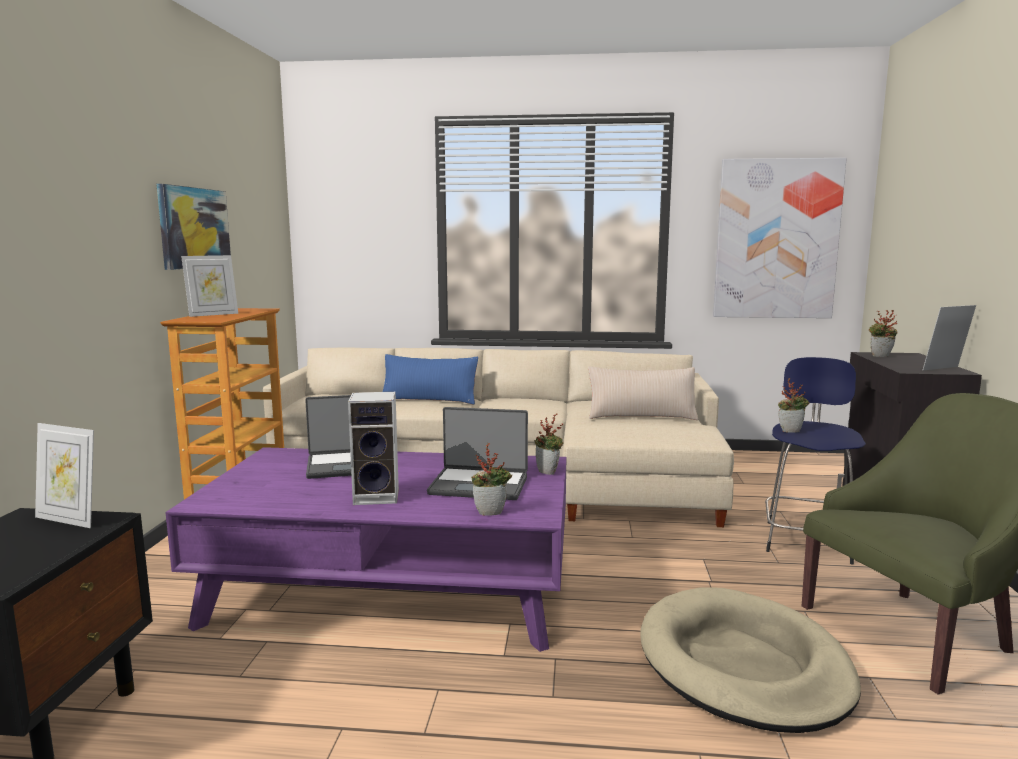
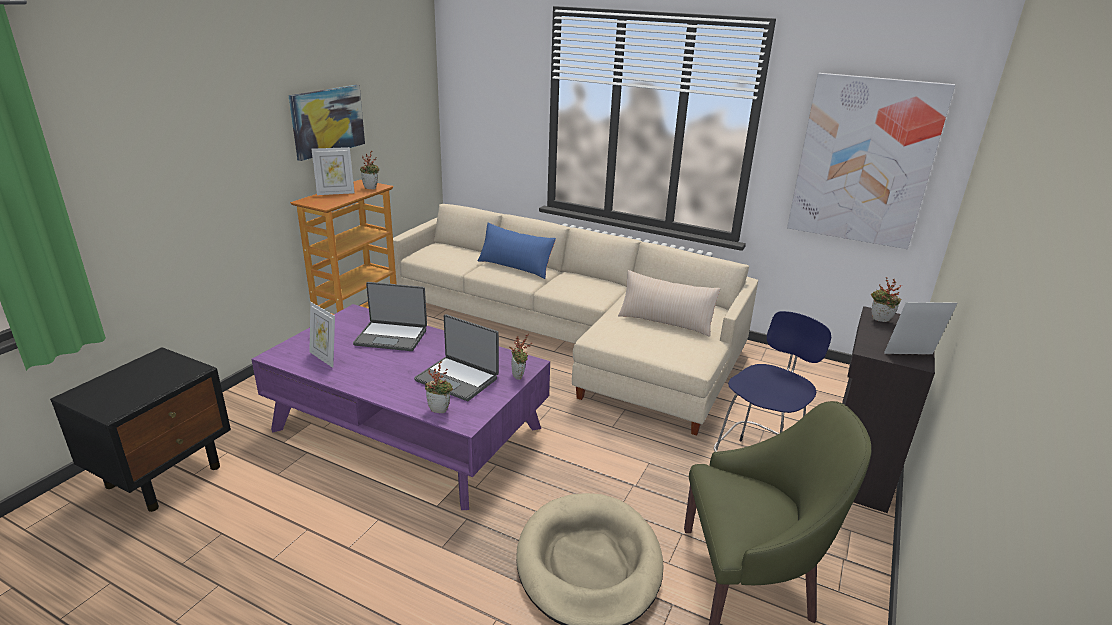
camera: 20 degrees right, 15 degrees up
picture frame [35,423,94,528] -> picture frame moved to [309,302,335,368]
speaker [348,392,399,505] -> none
potted plant [778,378,809,433] -> potted plant moved to [360,151,379,189]

